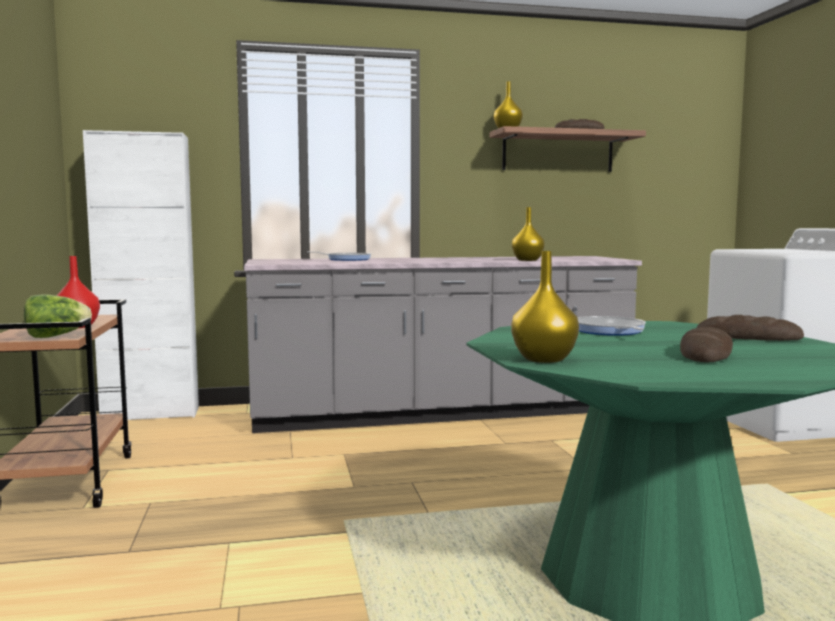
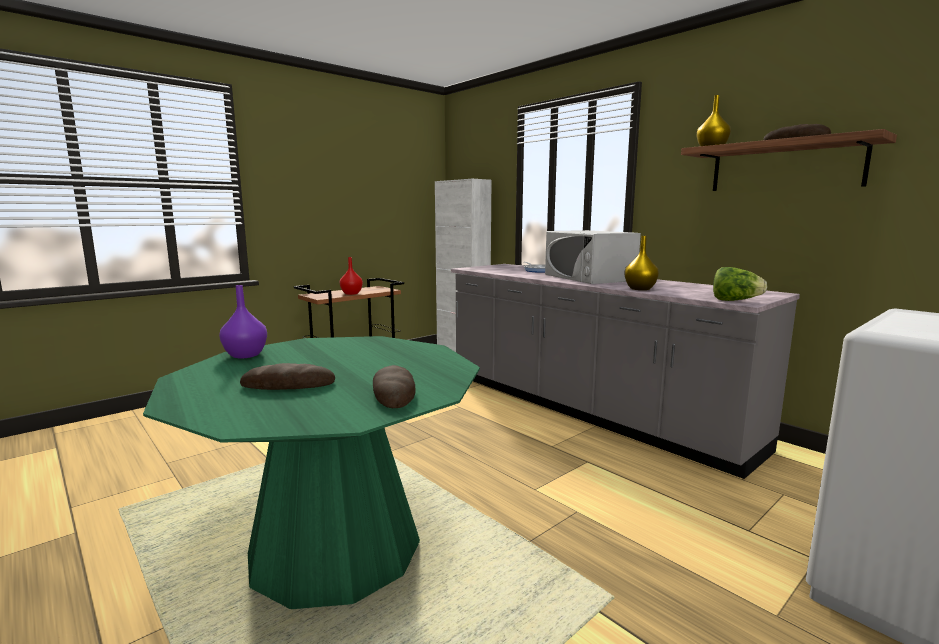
camera: 60 degrees right, 5 degrees up
lettuce [24,294,92,338] -> lettuce moved to [713,267,767,301]
yellow vase [511,251,579,363] -> purple vase [219,285,267,358]
frying pan [577,316,646,336] -> none
none -> white microwave [545,230,641,284]

